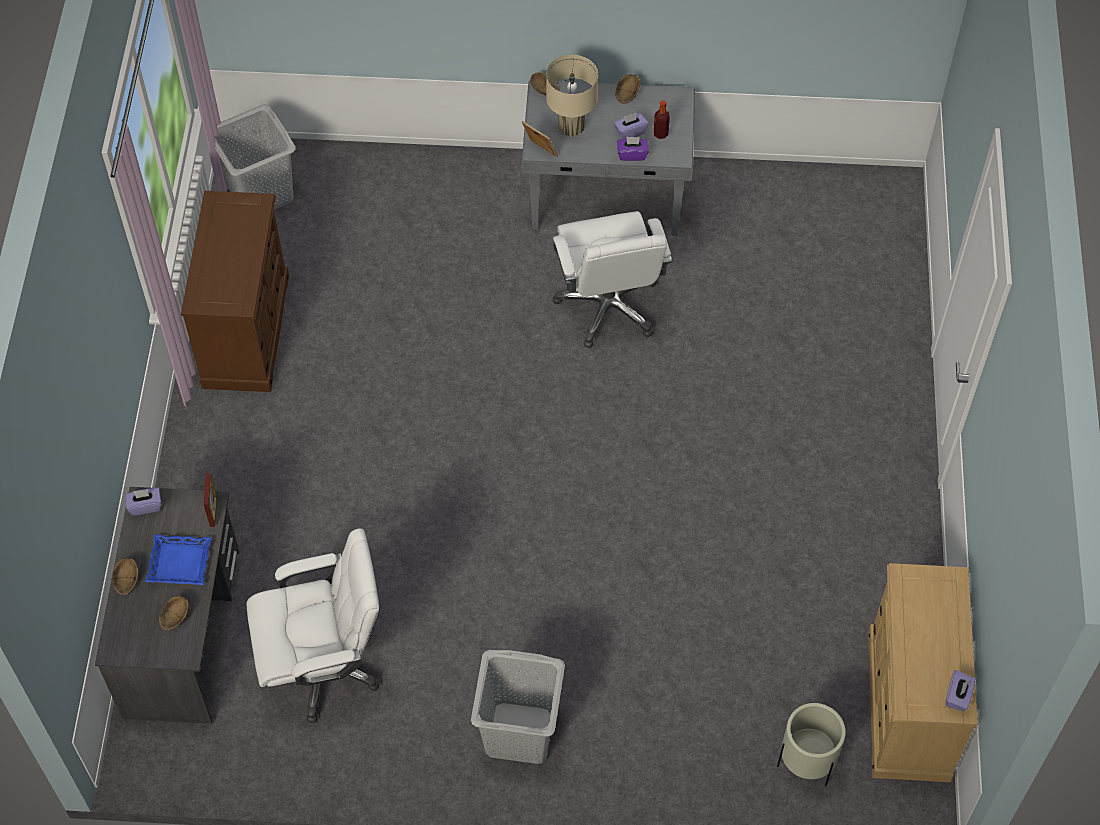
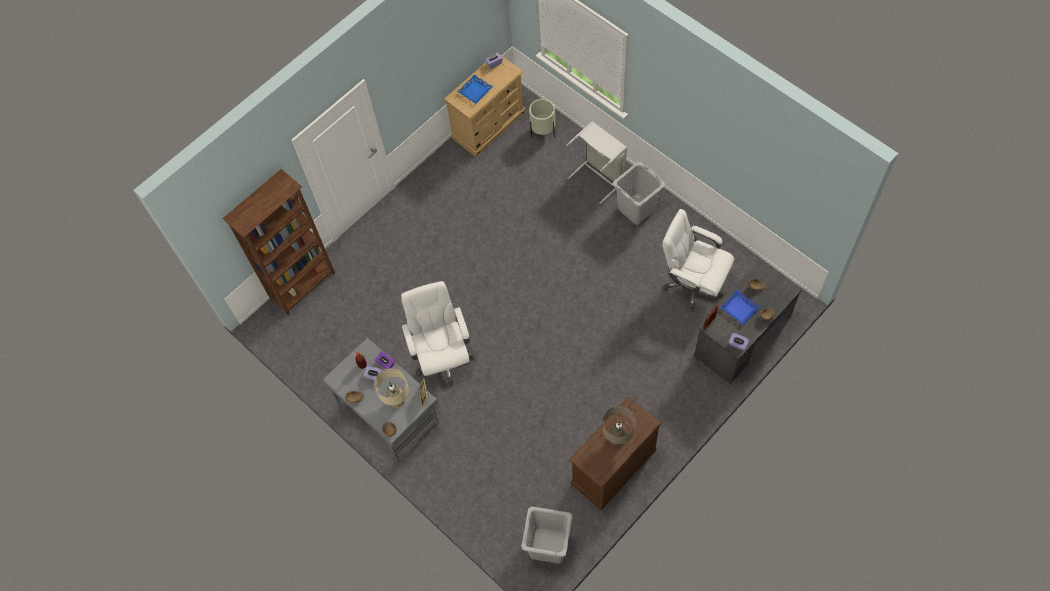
camera: 135 degrees left, 5 degrees up
white office chair [553,211,672,348] -> white office chair turned 45 degrees counterclockwise [401,281,474,386]
none -> brown bookcase [223,169,335,316]
none -> blue tray [457,75,493,104]
none -> grey laundry basket [566,121,627,204]
none -> beige table lamp [603,406,636,446]

